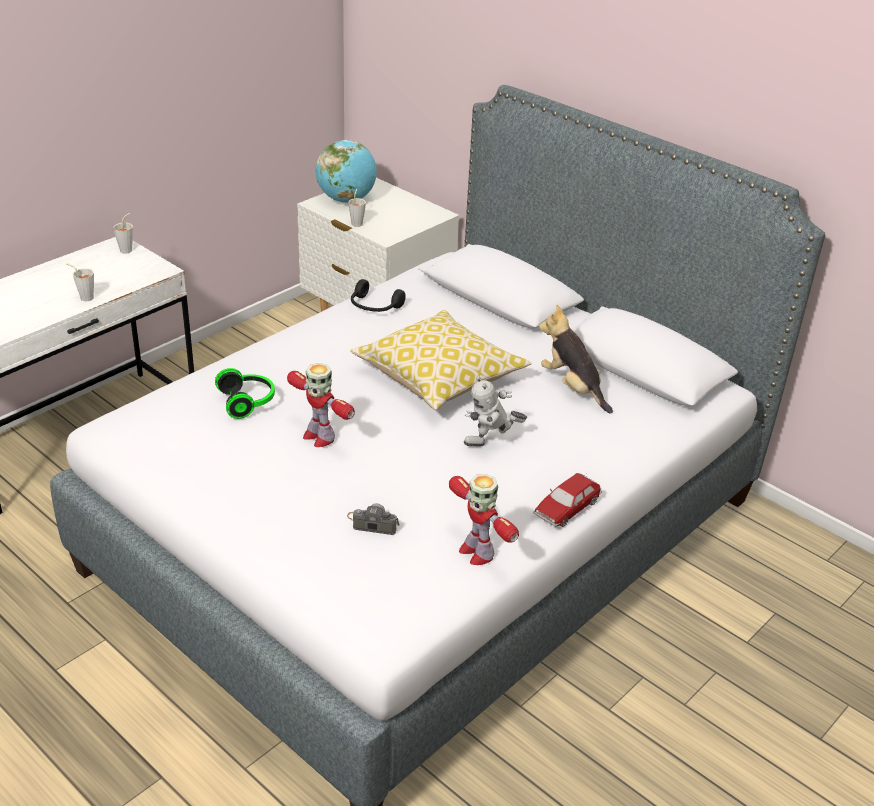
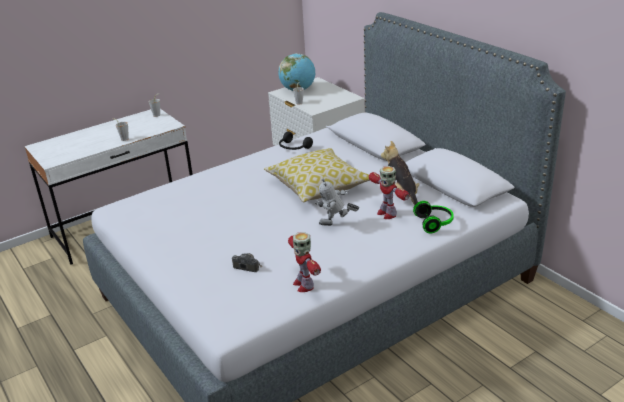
camera: 15 degrees right, 5 degrees down
headphones [215,368,275,419] -> headphones moved to [413,201,454,234]
toy robot [287,363,355,447] -> toy robot moved to [369,166,410,219]
toy car [533,473,602,527] -> none

